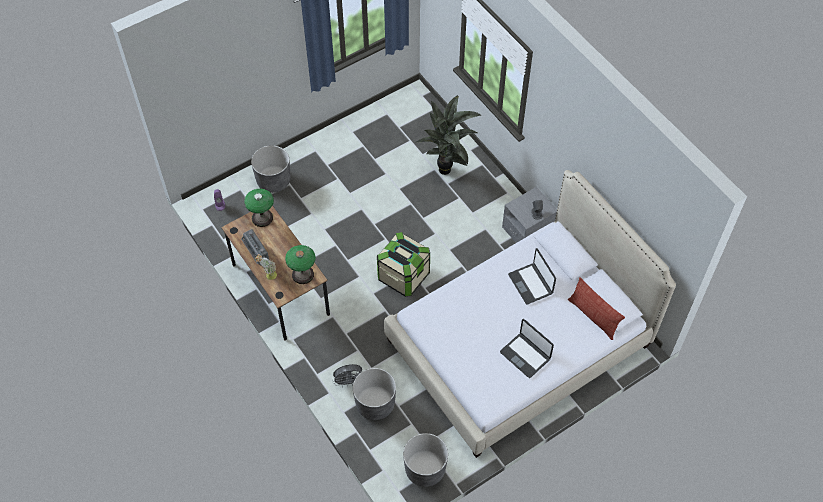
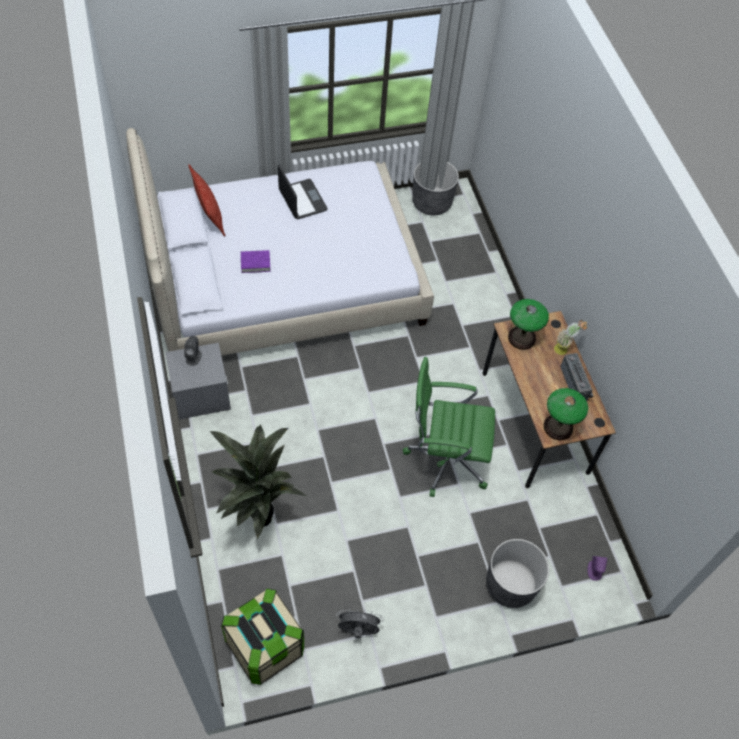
camera: 165 degrees left, 0 degrees up
grey fan [332,364,362,387] -> grey fan moved to [336,608,384,638]
grey planter [353,368,396,420] -> none
storage box [377,232,430,297] -> storage box moved to [221,588,304,685]
laptop [508,248,556,304] -> purple book [241,250,271,273]
none -> green office chair [403,357,495,497]

